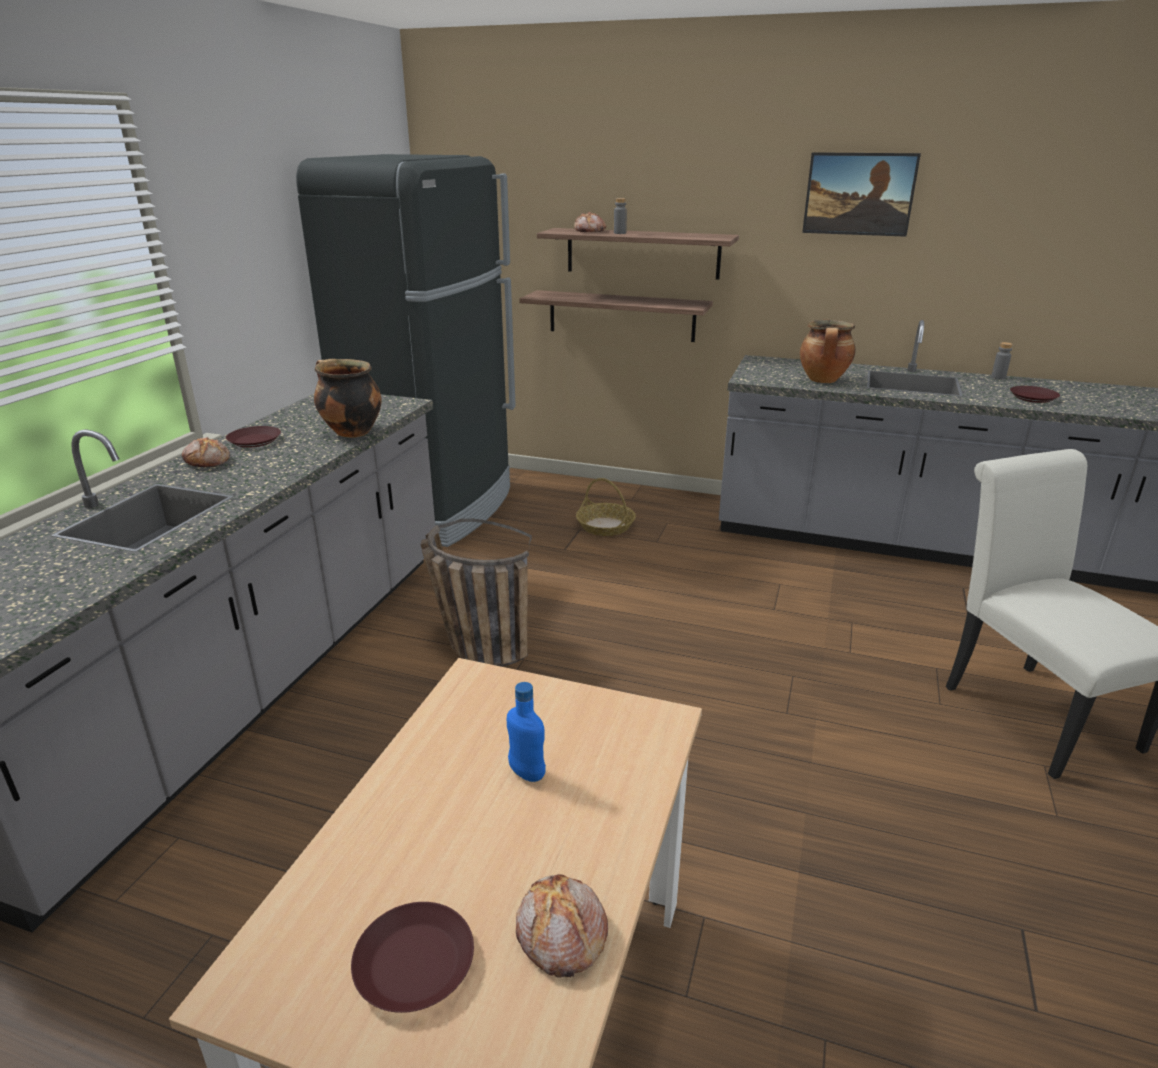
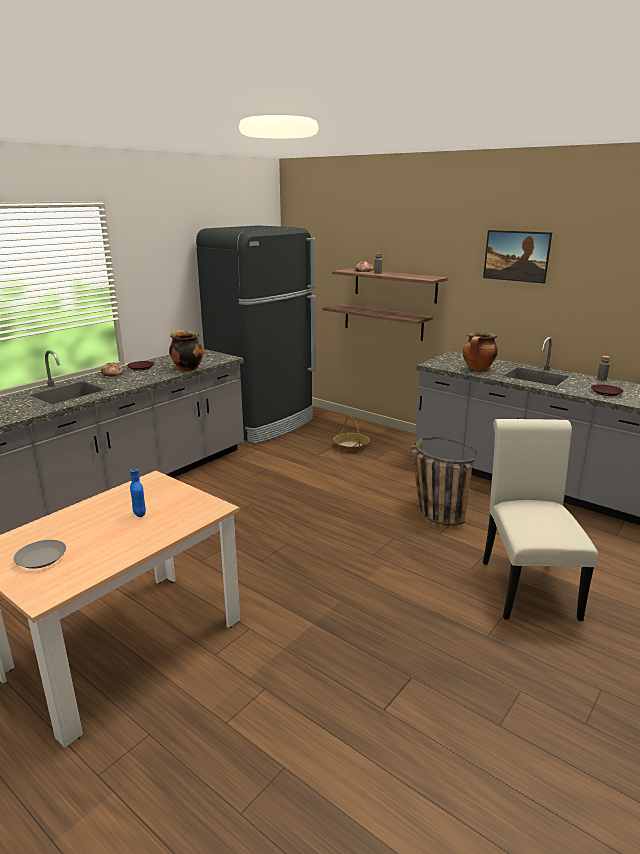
camera: 20 degrees right, 5 degrees down
brown plate [351,902,474,1013] -> grey plate [13,540,66,569]
basket [421,519,532,667] -> basket moved to [411,437,477,526]
bread [516,874,608,978] -> none

